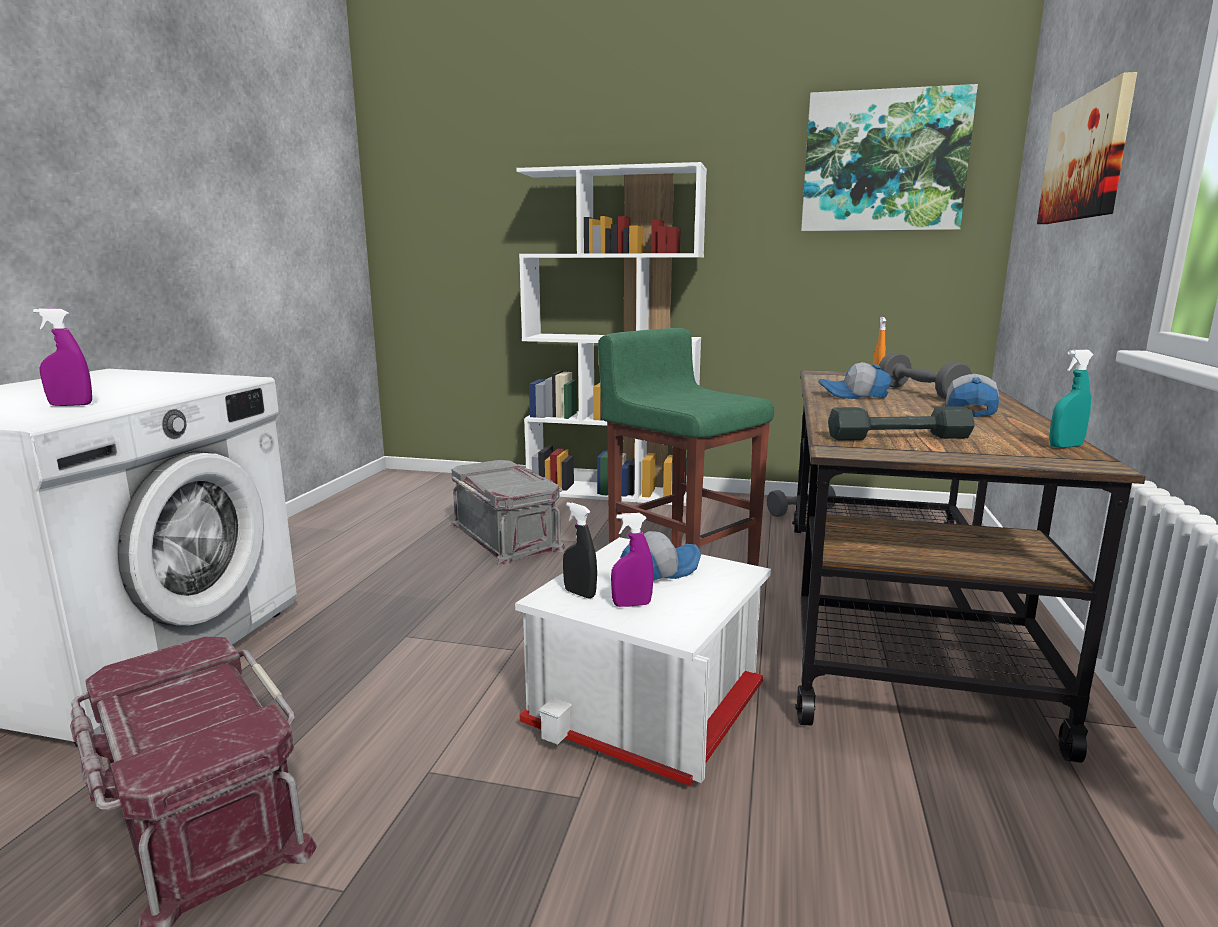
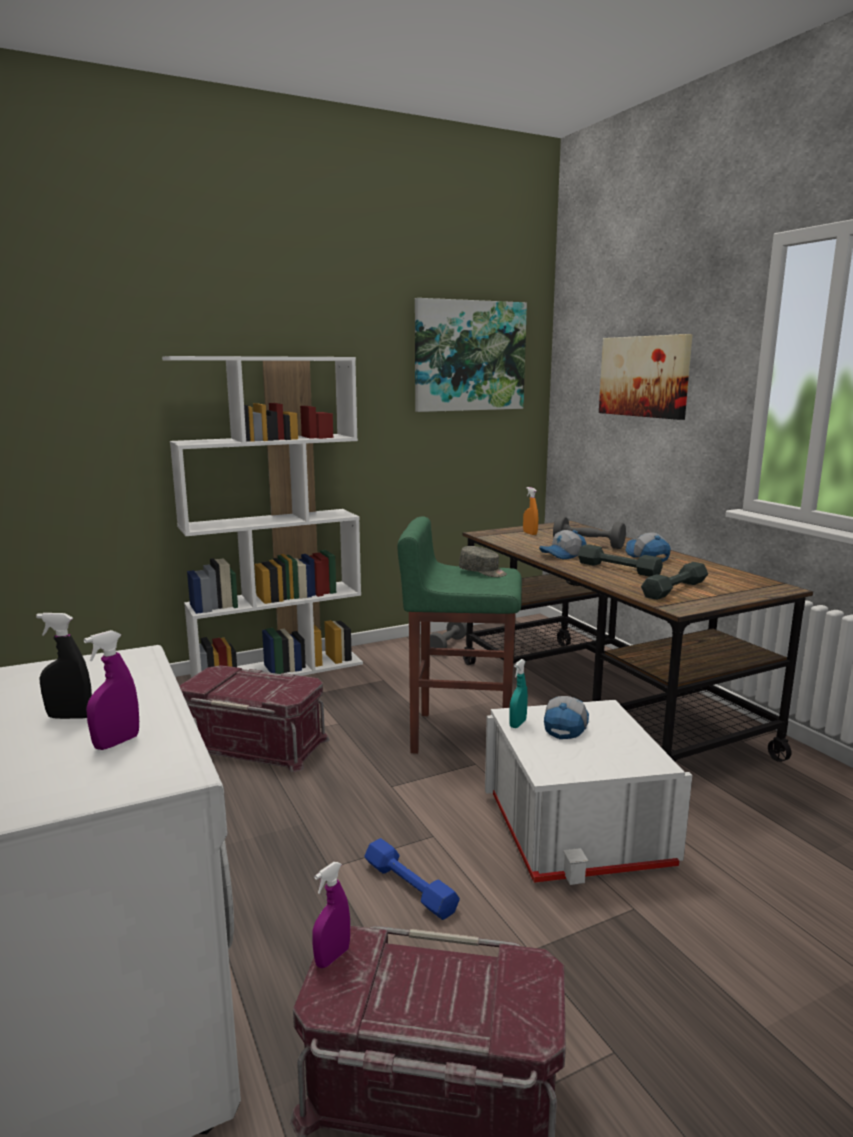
camera: 40 degrees left, 0 degrees up
grey storage box [450,460,566,565] -> red storage box [180,665,330,772]
black spray bottle [563,502,597,599] -> black spray bottle moved to [36,613,92,719]
purple spray bottle [611,513,654,607] -> purple spray bottle moved to [312,862,350,968]
turquoise spray bottle [1049,350,1094,448] -> turquoise spray bottle moved to [509,659,528,728]
none -> blue dumbbell [364,838,460,920]
none -> grey cap [459,546,507,577]
none -> grey dumbbell [578,544,663,577]

